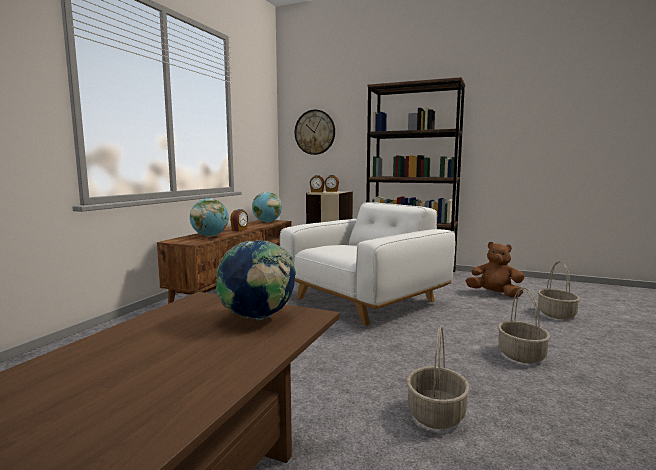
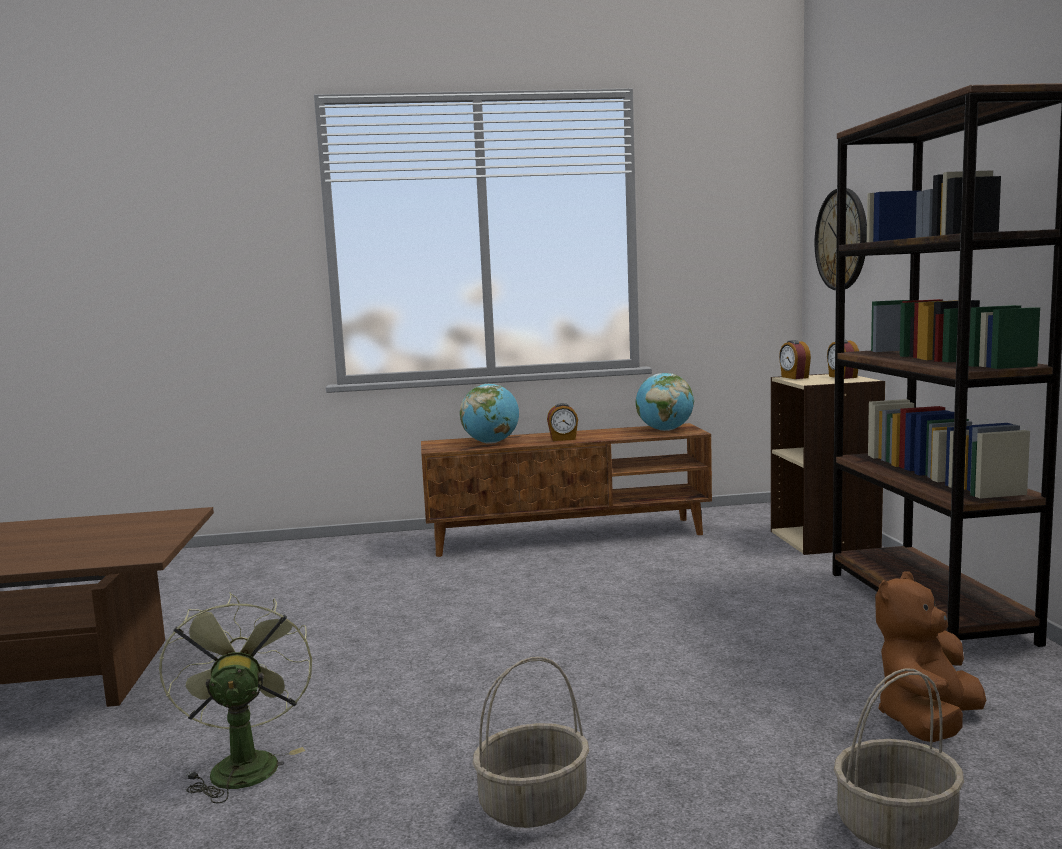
camera: 60 degrees right, 0 degrees up
globe [215,240,296,320] -> none
white armchair [280,202,455,326] -> none
basket [407,326,470,429] -> green fan [159,592,312,803]
brown plush toy [466,242,524,298] -> brown plush toy turned 135 degrees counterclockwise [875,571,986,742]

